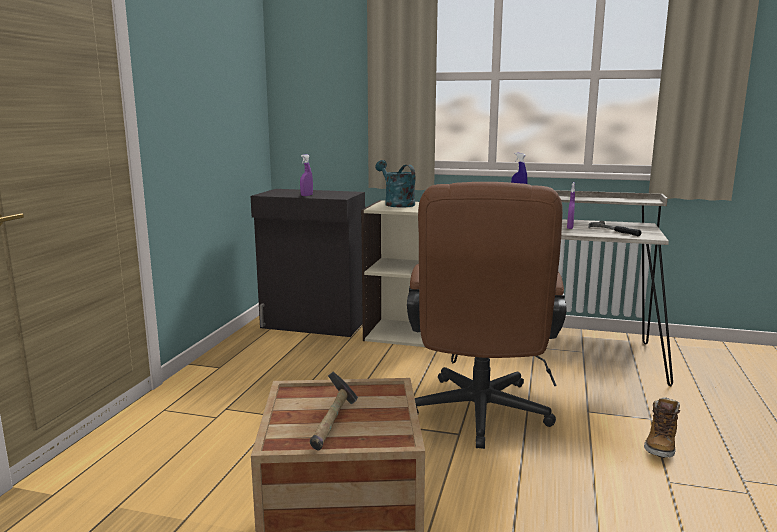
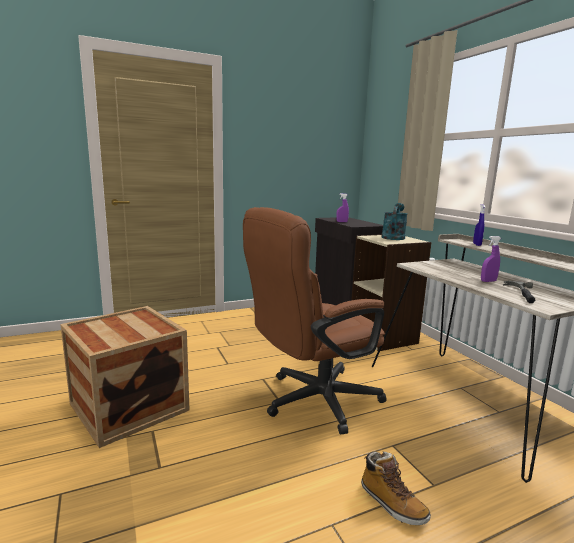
camera: 50 degrees right, 0 degrees up
hammer [310,372,358,450] -> none
boot [644,398,680,458] -> boot turned 120 degrees counterclockwise [361,451,431,525]

